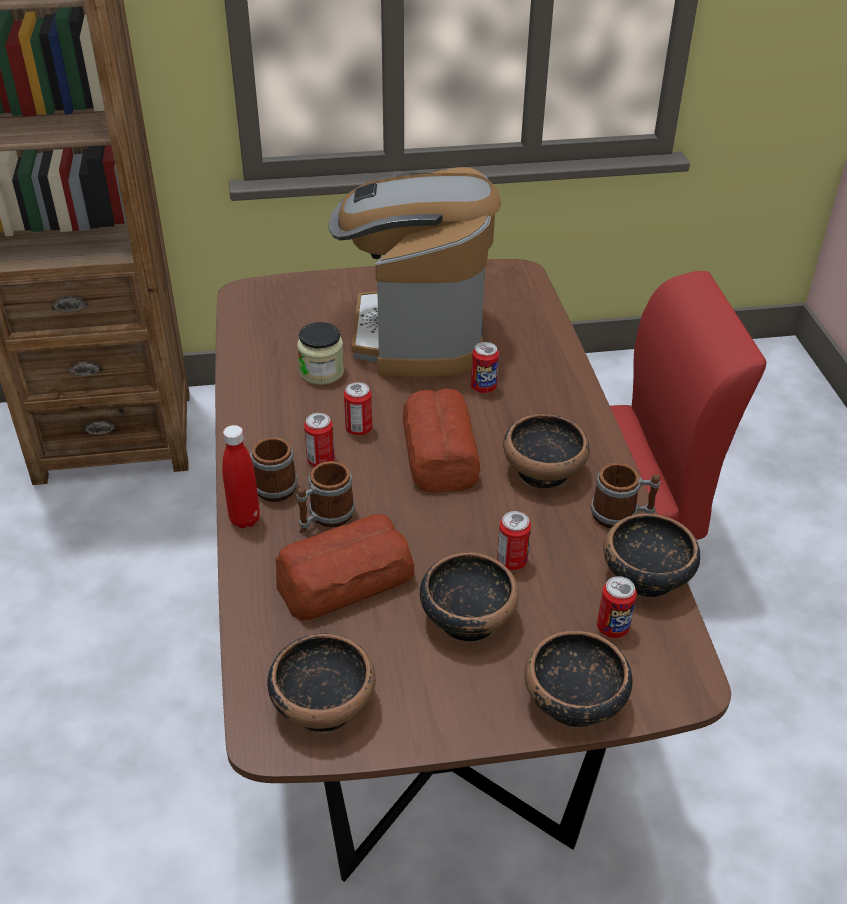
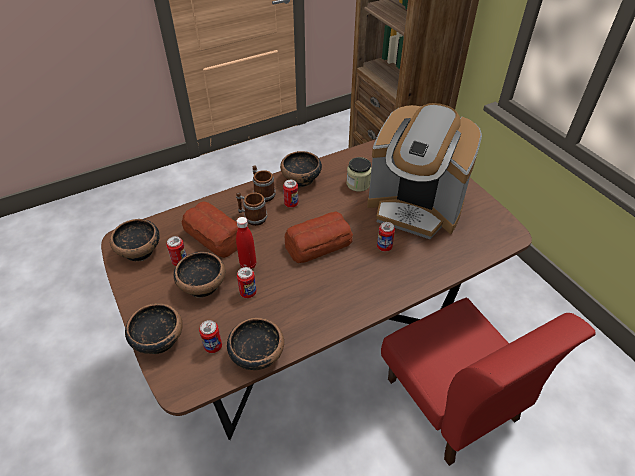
camera: 70 degrees right, 5 degrees up
red bottle [222,425,260,528] -> red bottle moved to [236,217,256,269]
coffee machine [329,167,501,378] -> coffee machine turned 135 degrees counterclockwise [367,103,482,239]
can [344,382,372,435] -> can moved to [166,236,187,266]
bowl [503,414,590,489] -> bowl moved to [280,151,322,187]
mug [591,463,661,528] -> none

